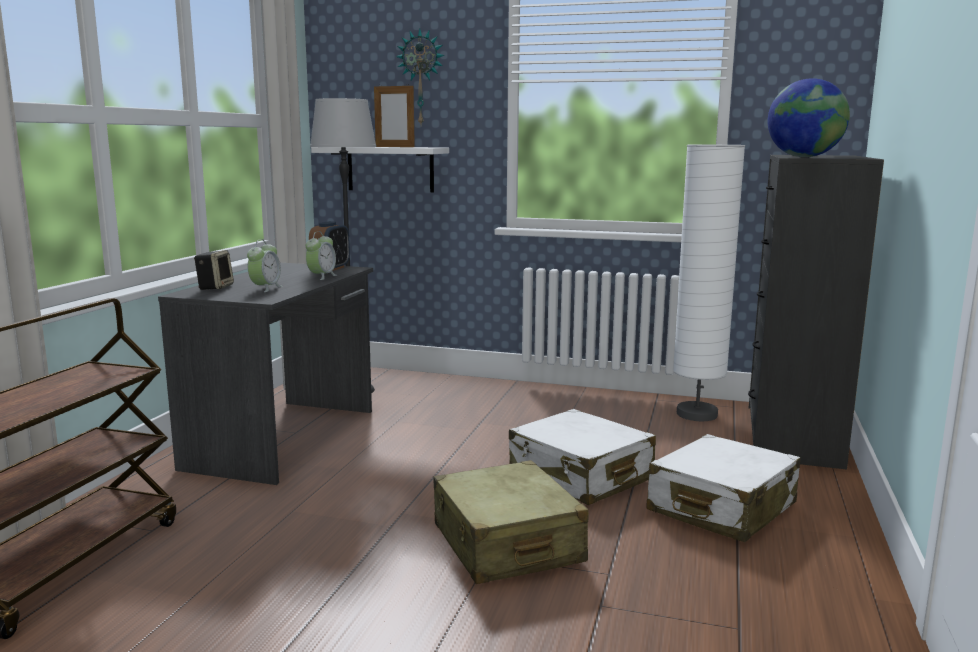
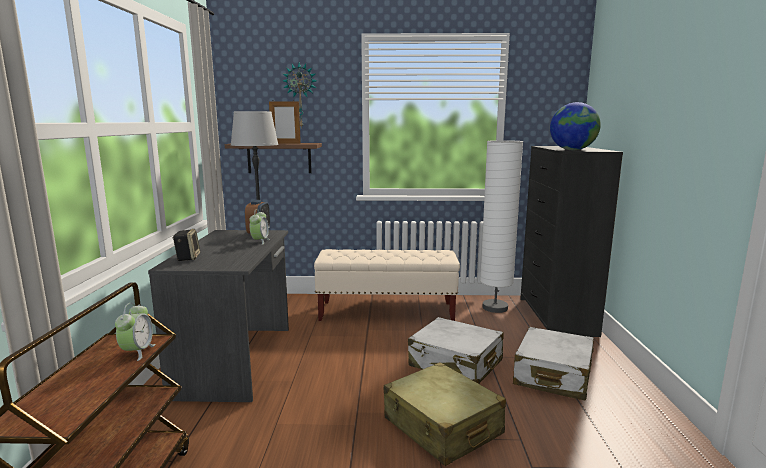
camera: 15 degrees left, 0 degrees up
alarm clock [247,239,282,292] -> alarm clock moved to [115,303,156,361]
white shelf [311,147,449,192] -> brown shelf [225,143,322,173]
none -> beige bench [314,249,460,321]

